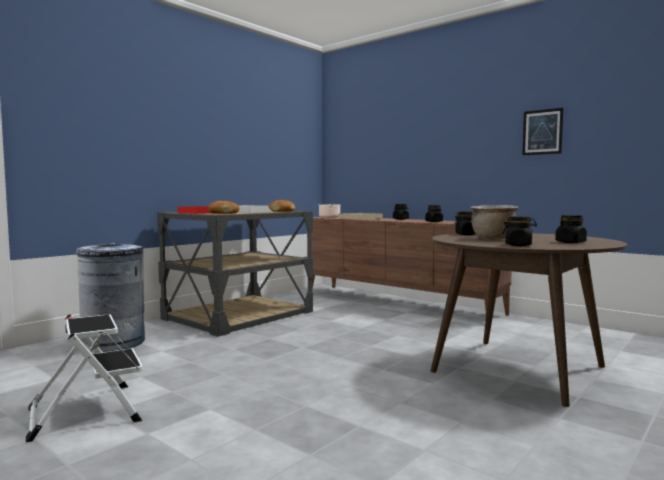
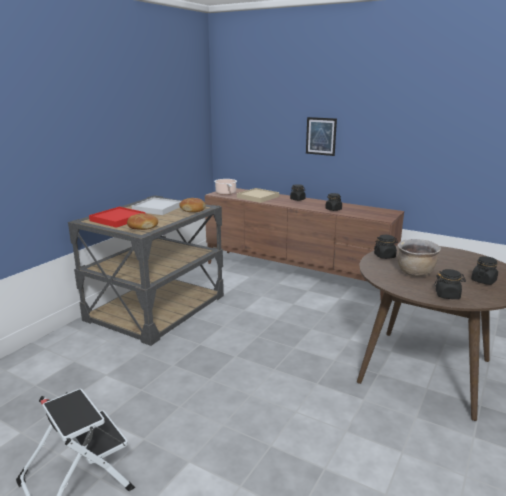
camera: 10 degrees left, 15 degrees up
grey trash can [76,243,145,352] -> none
picture [522,108,563,155] -> picture moved to [306,117,337,156]

